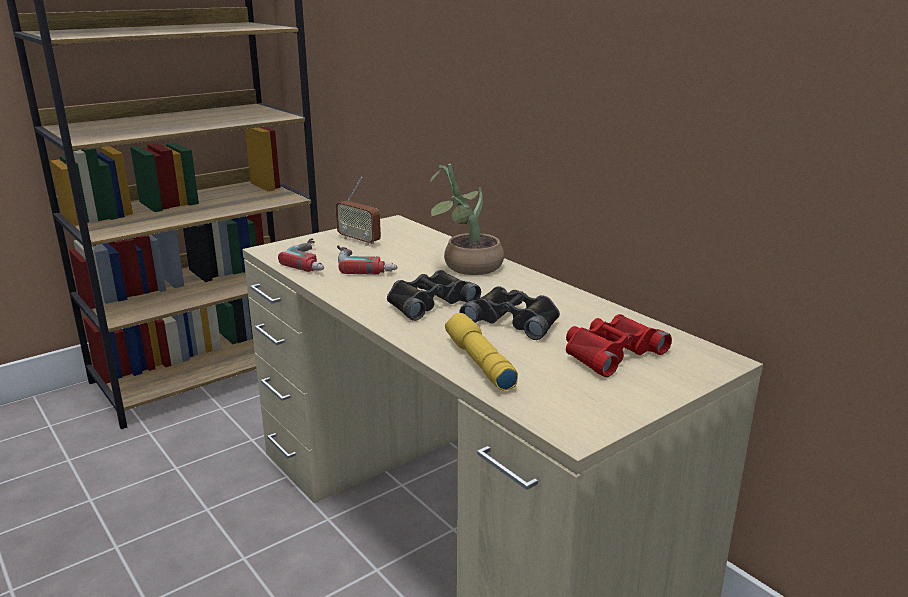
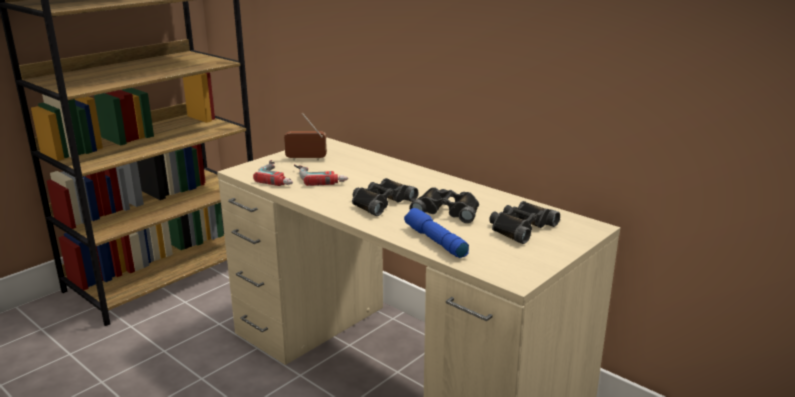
camera: 10 degrees left, 0 degrees up
radio [335,177,381,246] -> radio turned 150 degrees clockwise [284,113,327,161]
potted plant [430,164,504,275] -> none
yellow flashlight [445,313,518,390] -> blue flashlight [404,208,469,258]
red binoculars [566,314,672,377] -> black binoculars [489,201,560,244]

